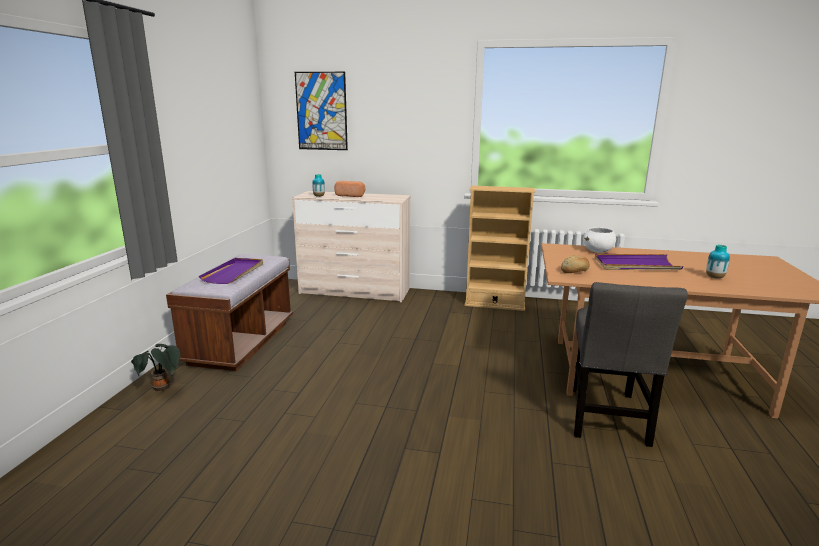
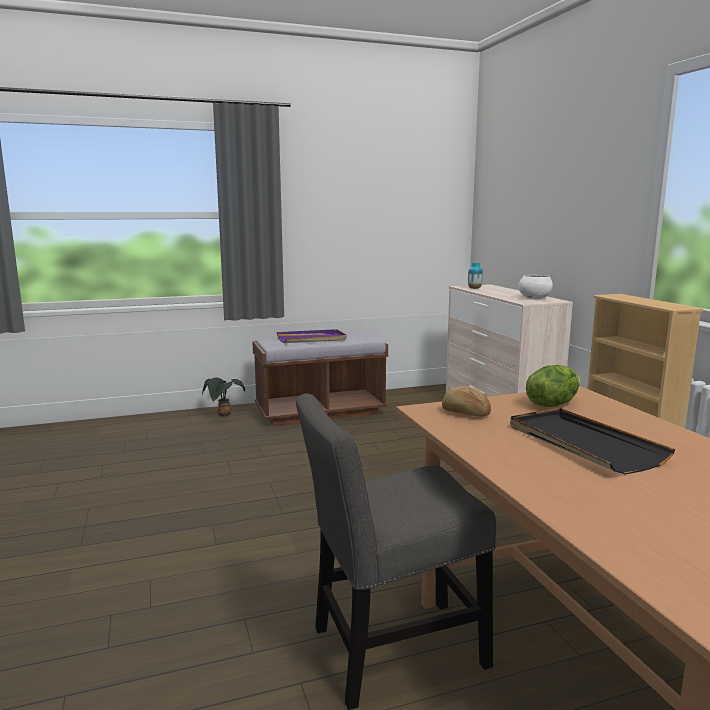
camera: 60 degrees right, 5 degrees down
picture [295,72,348,150] -> none
bread [334,181,365,197] -> none
white bowl [583,227,616,253] -> white bowl moved to [518,275,553,299]
purple tray [595,254,683,270] -> black tray [510,408,676,474]
vase [706,245,730,278] -> none
none -> lettuce [526,365,580,407]

